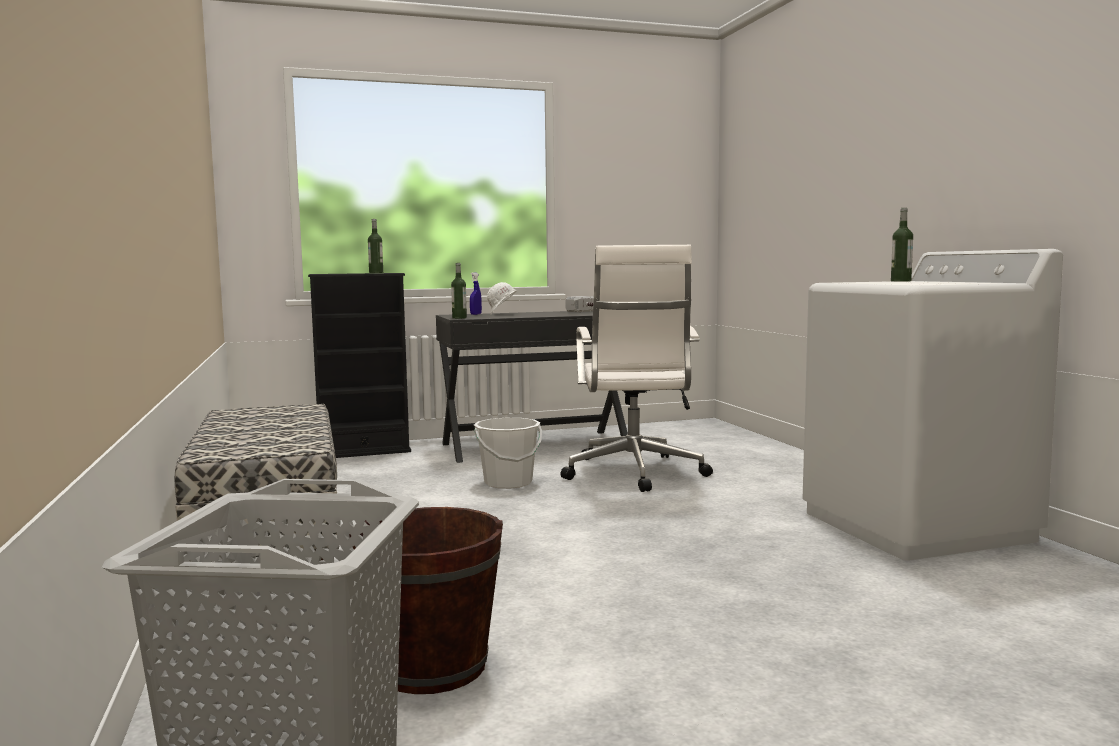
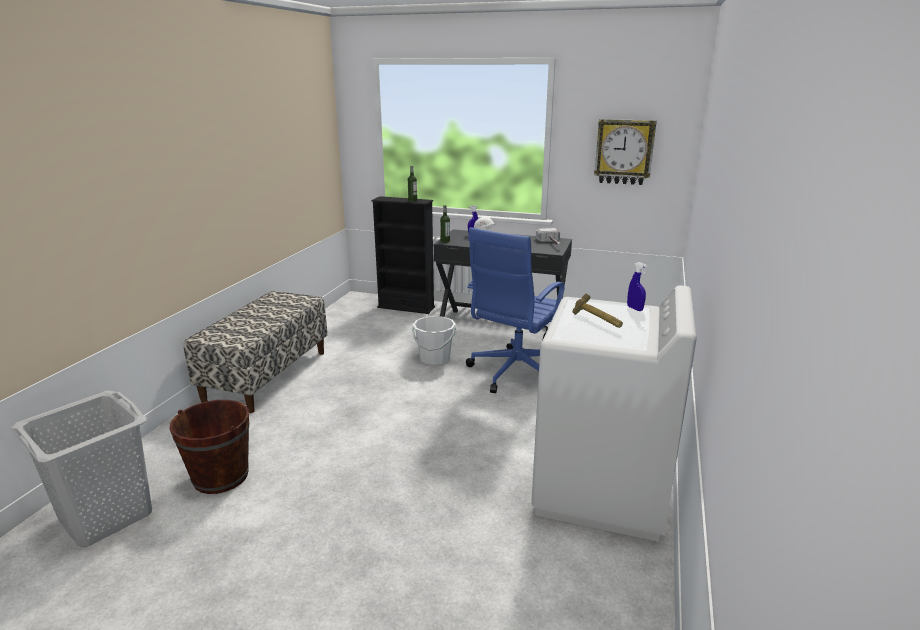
camera: 35 degrees right, 15 degrees up
white office chair [561,245,713,492] -> blue office chair [466,227,565,393]
bottle [891,208,913,282] -> blue spray bottle [627,262,647,311]
none -> hammer [572,294,623,328]
none -> wall clock [594,119,657,185]

